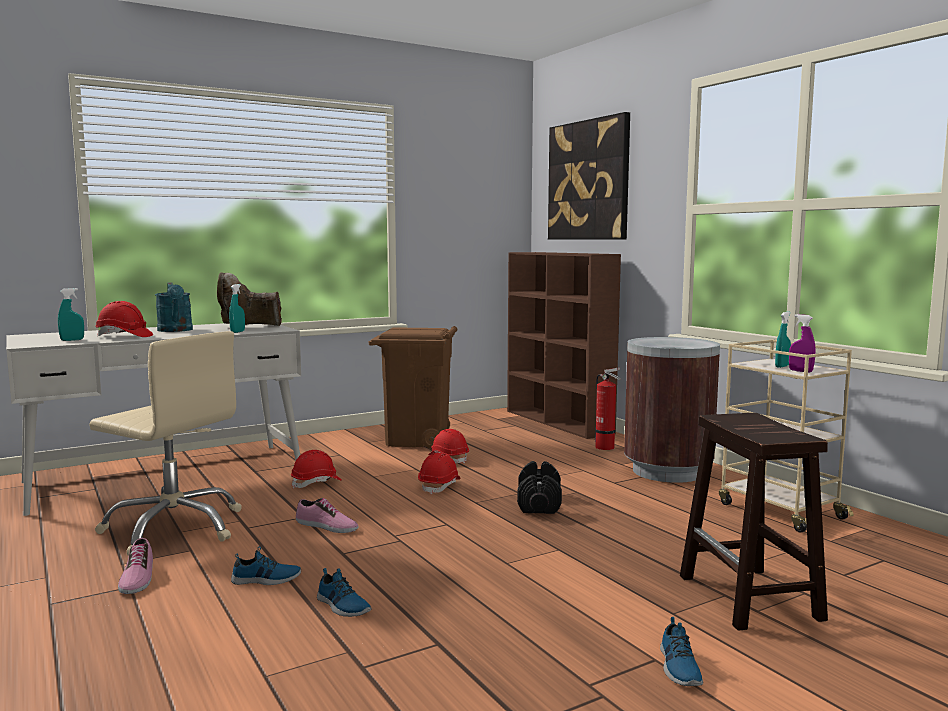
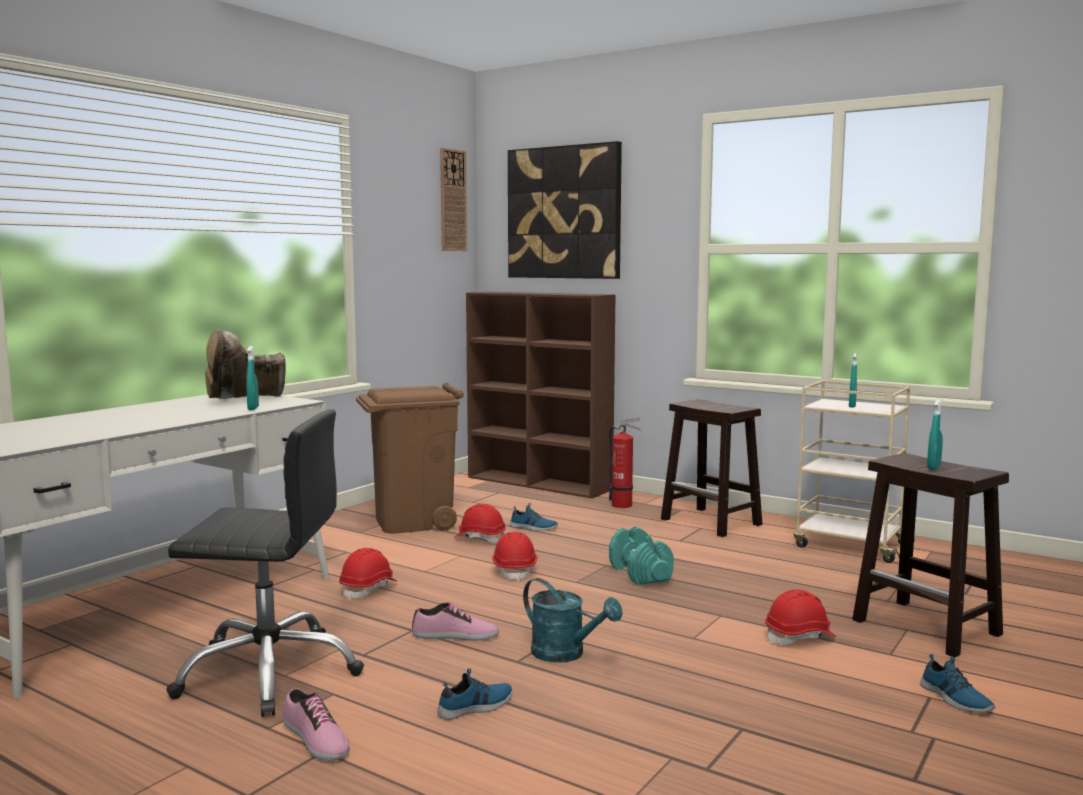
camera: 25 degrees left, 0 degrees up
turquoise spray bottle [58,288,84,341] -> turquoise spray bottle moved to [927,399,943,470]
beige office chair [89,331,242,556] -> black office chair [166,409,364,717]
red hard hat [96,301,153,337] -> red hard hat moved to [765,590,836,645]
turquoise watering can [155,283,193,332] -> turquoise watering can moved to [523,578,623,663]
shoe [317,568,372,617] -> shoe moved to [510,503,558,531]
black dumbbell [517,461,562,514] -> turquoise dumbbell [609,526,674,585]
brown trash can [624,337,720,483] -> brown stool [661,399,762,537]
purple spray bottle [789,314,815,373] -> none
none -> wall clock [440,148,467,251]

